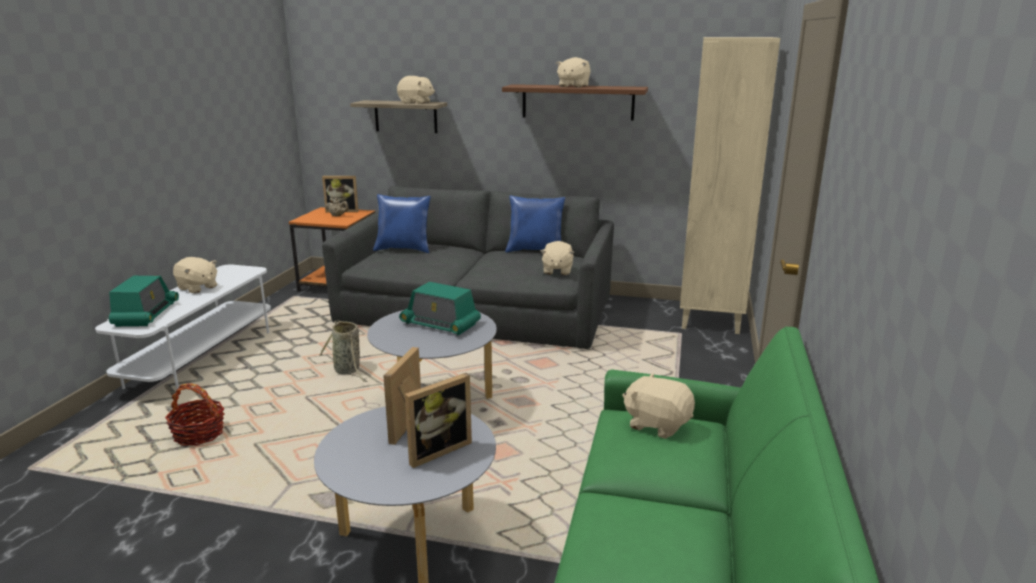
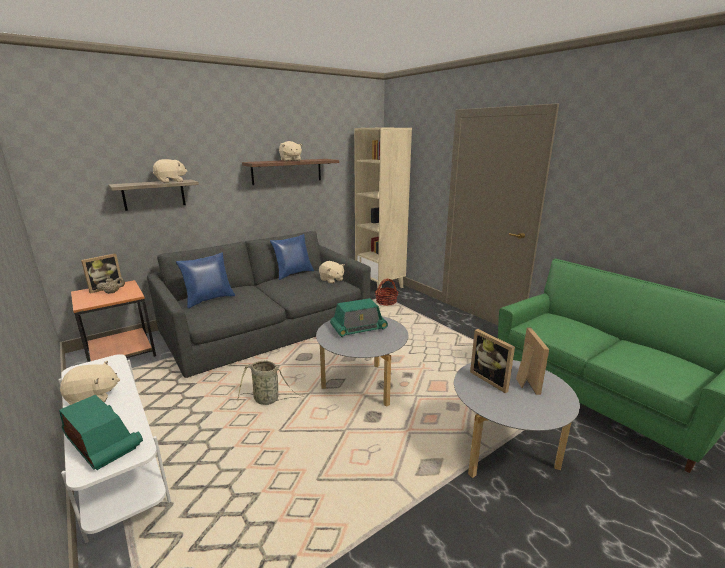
camera: 50 degrees left, 0 degrees up
basket [165,383,225,446] -> basket moved to [375,279,399,306]
beige plush toy [622,373,695,439] -> none

